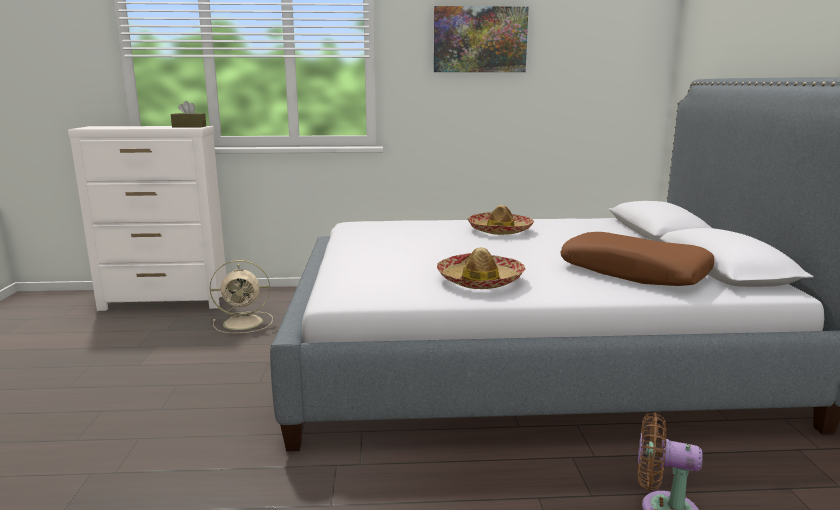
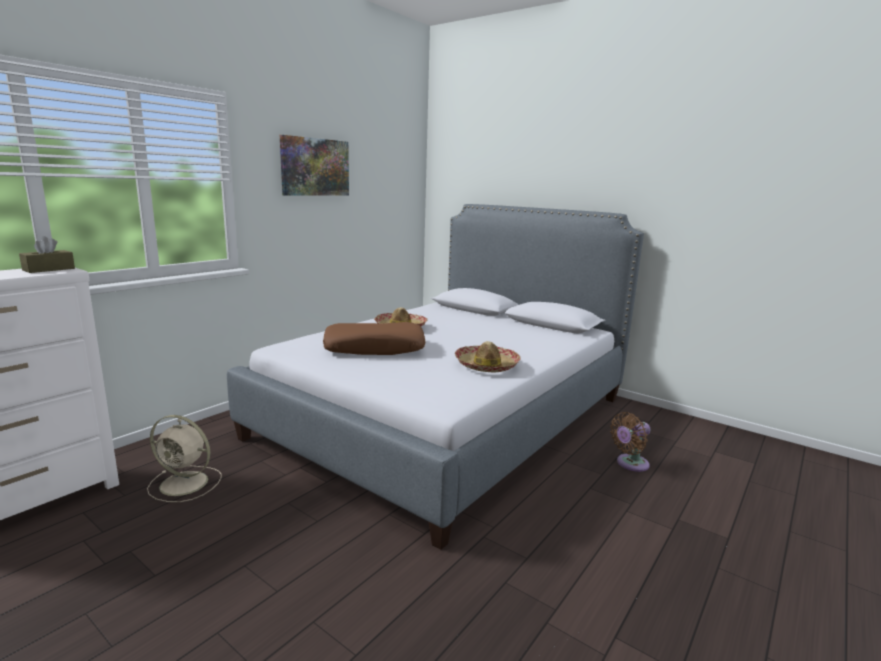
camera: 50 degrees left, 0 degrees up
beige fan [210,260,273,334] -> beige fan turned 75 degrees clockwise [147,415,221,502]
brown pillow [561,232,714,286] -> brown pillow moved to [323,322,426,355]

